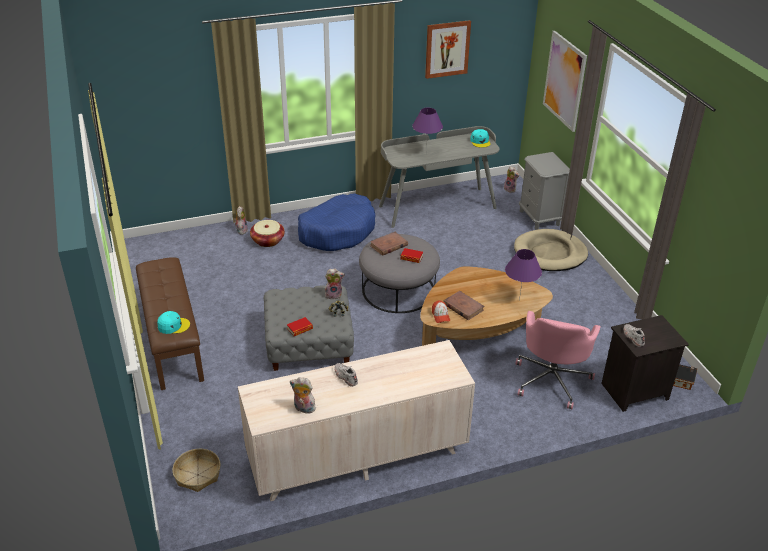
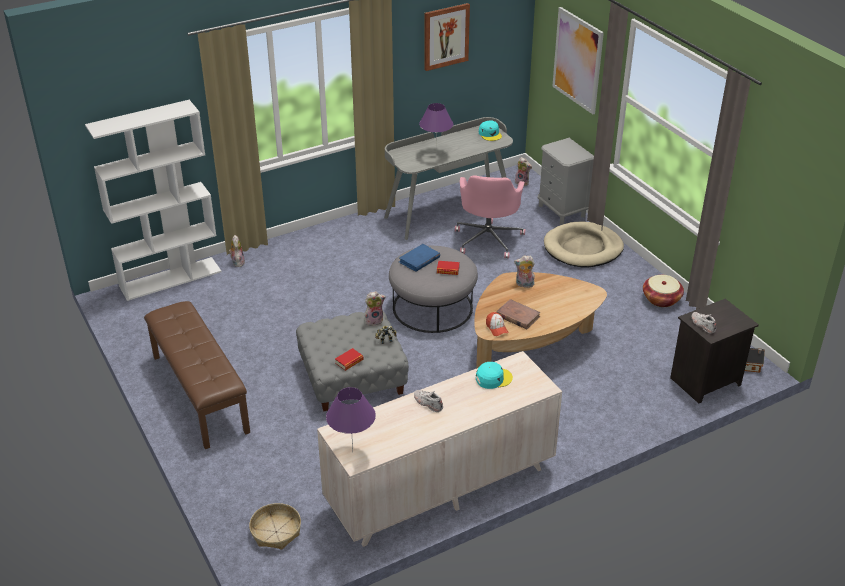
camera: 10 degrees left, 0 degrees up
turquoise cap [157,311,190,334] -> turquoise cap moved to [476,362,513,389]
basket [250,220,285,247] -> basket moved to [643,275,684,307]
plush toy [290,377,316,414] -> plush toy moved to [514,255,535,288]
blue dog bed [298,193,375,251] -> none
brown book [370,232,408,256] -> blue book [399,244,440,272]
purple table lamp [505,249,542,301] -> purple table lamp moved to [326,387,376,451]
pink office chair [515,311,601,409] -> pink office chair moved to [455,175,525,259]
none -> white bookcase [85,100,221,301]

